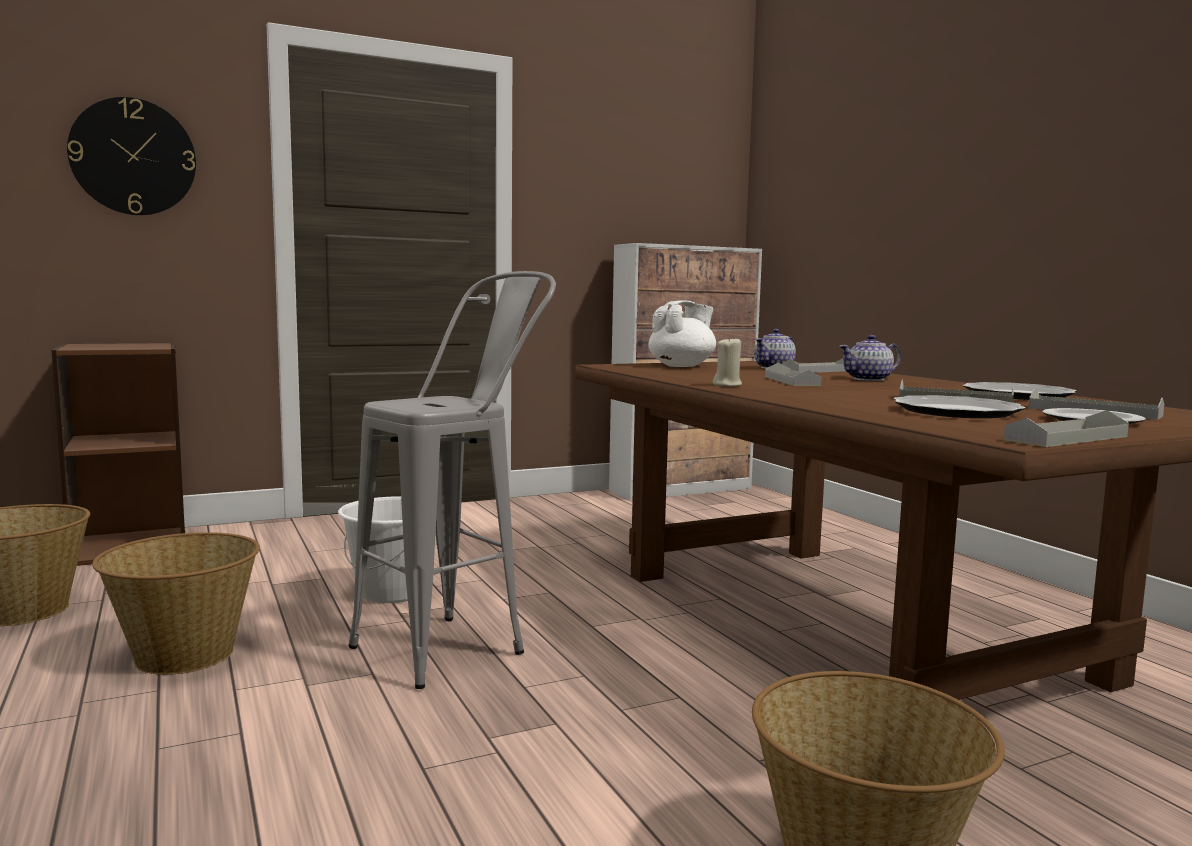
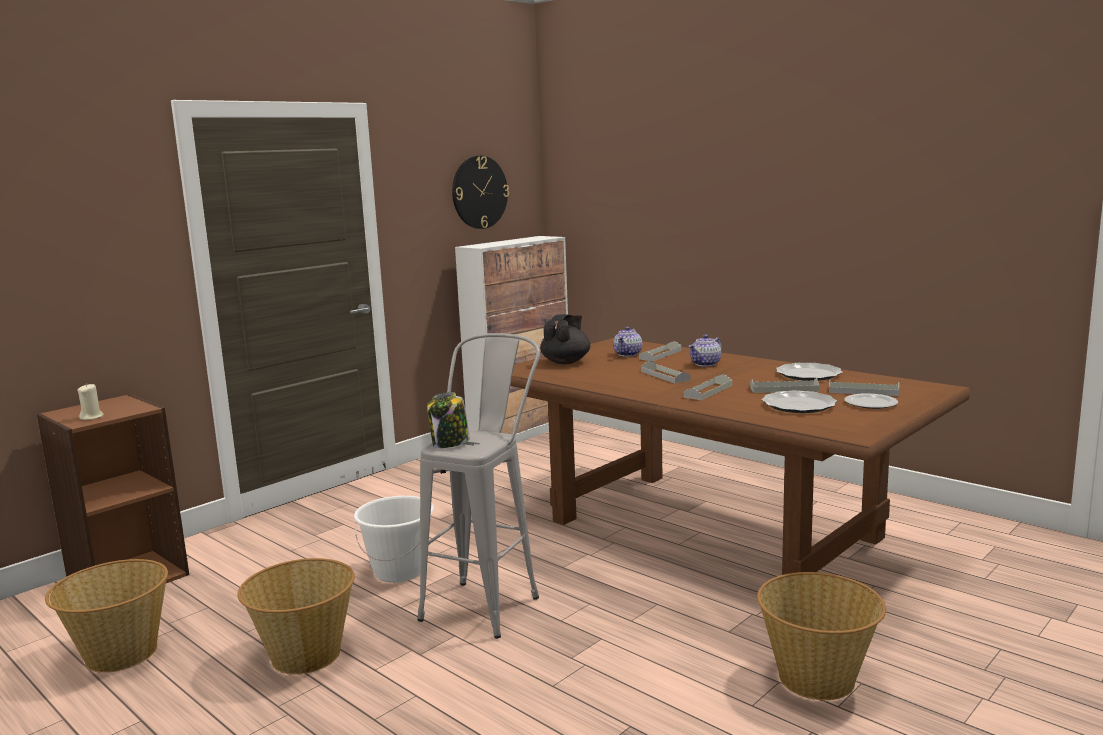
camera: 20 degrees left, 5 degrees up
wall clock [67,97,196,215] -> wall clock moved to [452,155,509,229]
white teapot [648,301,716,367] -> black teapot [540,314,590,364]
beige candle [712,336,742,386] -> beige candle moved to [77,384,104,420]
grey tray [1003,410,1129,447] -> grey tray moved to [683,374,732,400]
none -> jar [427,392,470,448]

